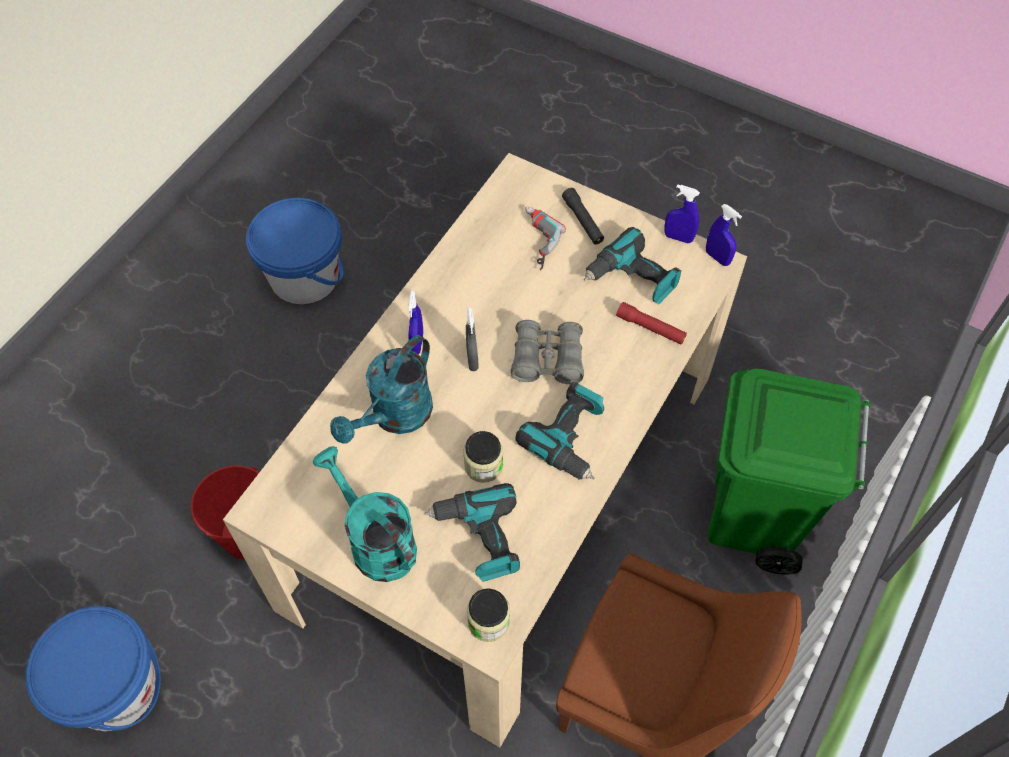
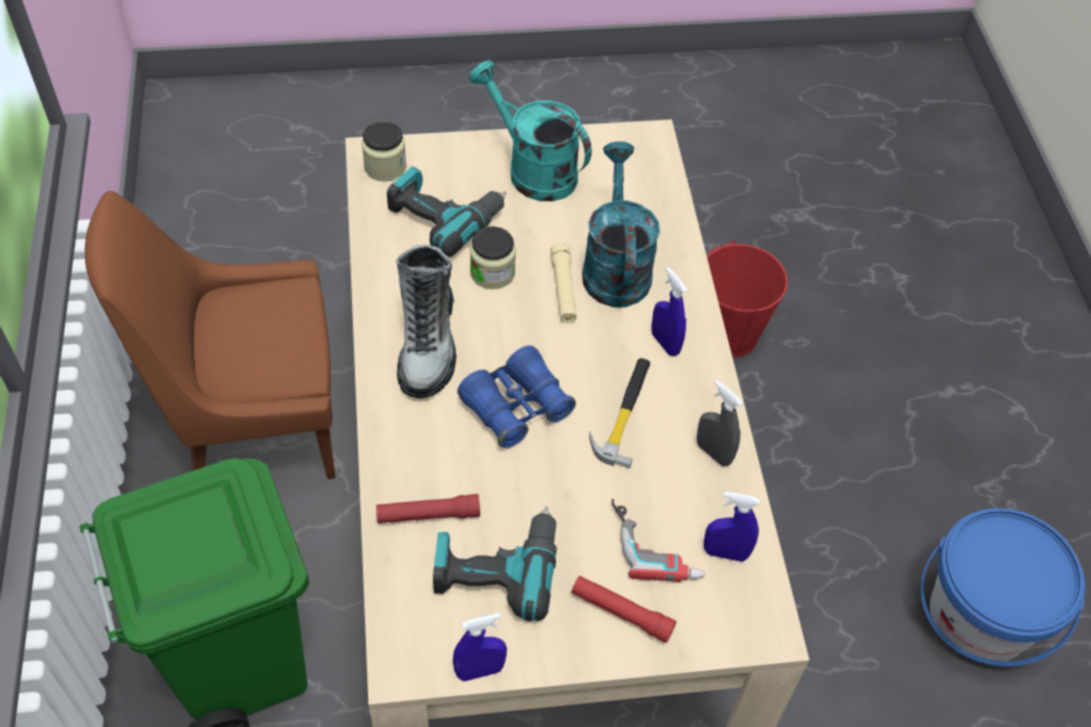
camera: 140 degrees right, 5 degrees down
blue bucket [25,606,161,731] -> none
turquoise watering can [312,446,417,582] -> turquoise watering can turned 150 degrees counterclockwise [469,60,592,201]
grey spray bottle [466,307,479,371] -> grey spray bottle moved to [697,380,743,466]
grey binoculars [511,320,584,384] -> blue binoculars [457,345,576,449]
power drill [515,382,604,480] -> boot [396,245,456,399]
black flashlight [562,188,604,244] -> red flashlight [571,576,677,643]
blue spray bottle [706,204,742,266] -> blue spray bottle moved to [704,491,760,562]
none -> beige flashlight [550,243,577,323]
none -> hammer [589,358,650,468]

